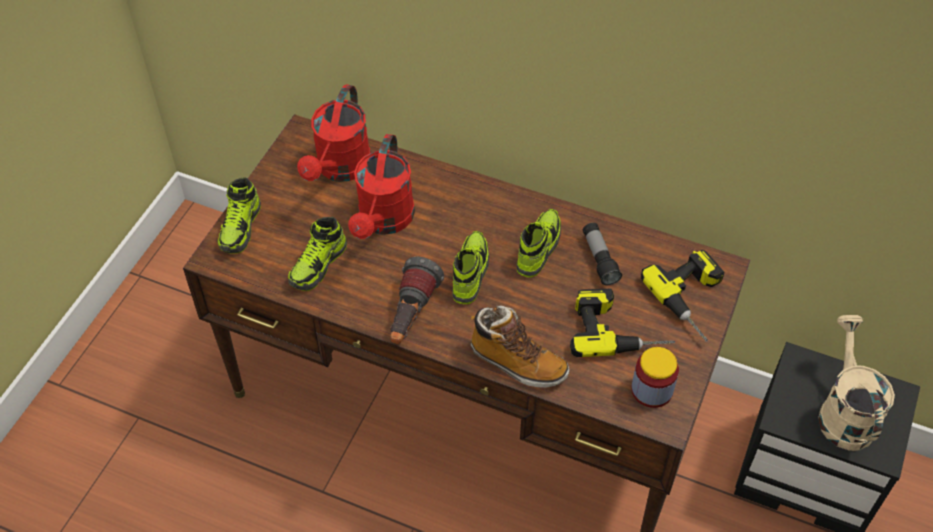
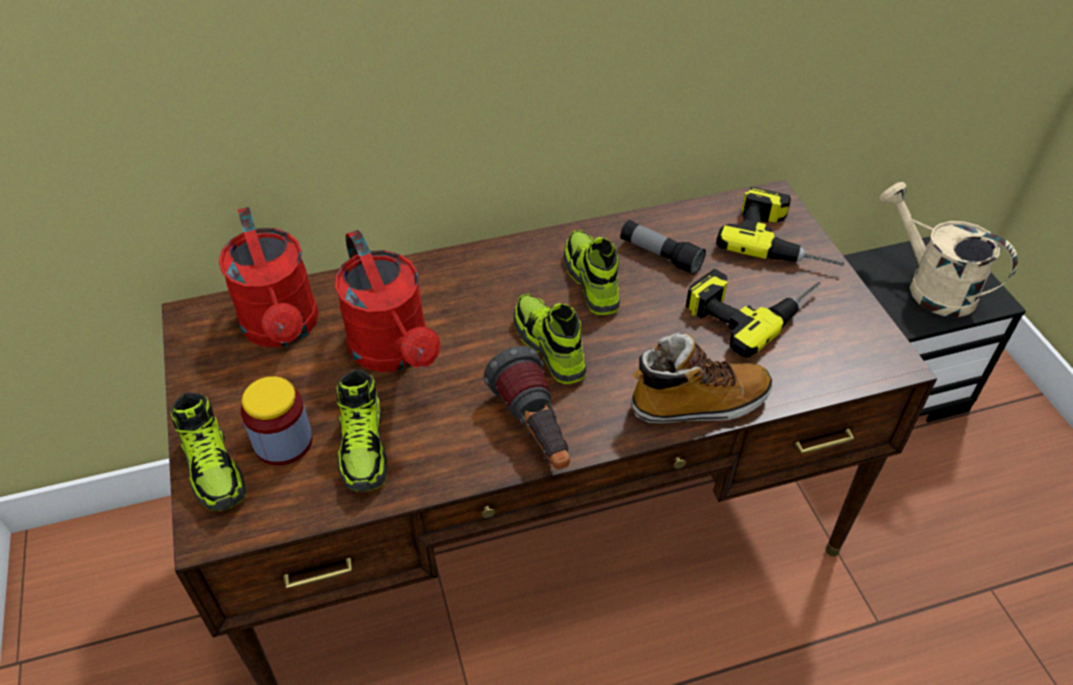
camera: 40 degrees left, 5 degrees down
jar [631,347,679,408] -> jar moved to [241,376,313,465]

